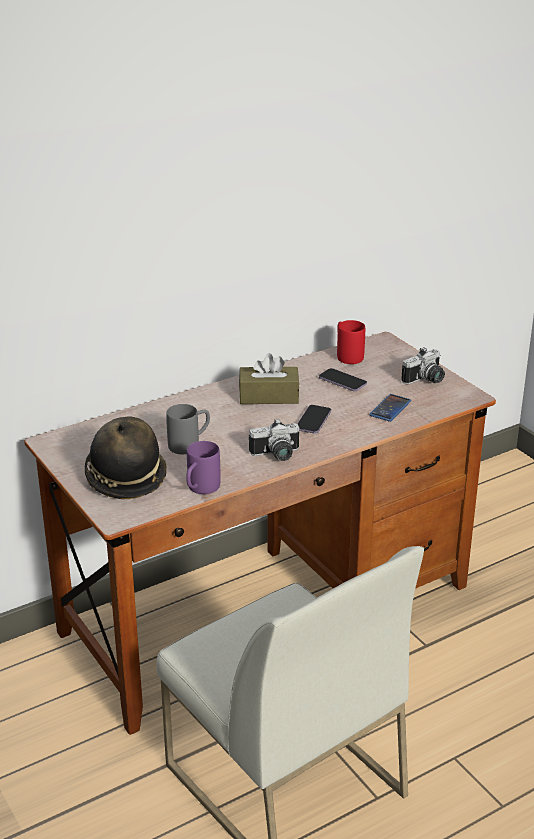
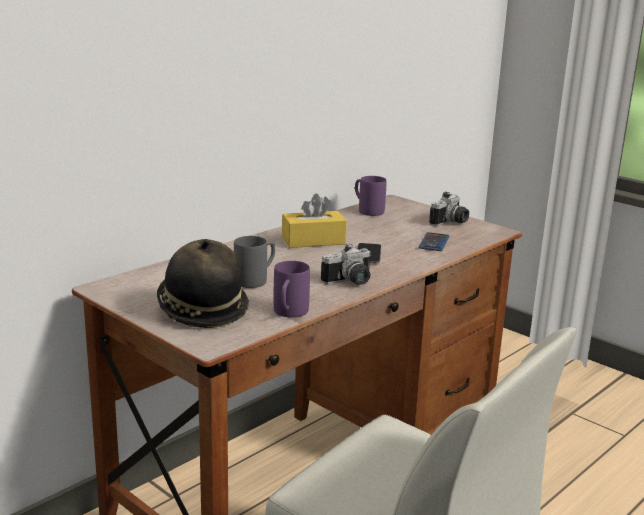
camera: 15 degrees left, 10 degrees down
brown tissue box [239,353,299,404] -> yellow tissue box [282,193,347,248]
phone [319,368,367,391] -> none
red mug [337,320,365,364] -> purple mug [355,176,386,216]

